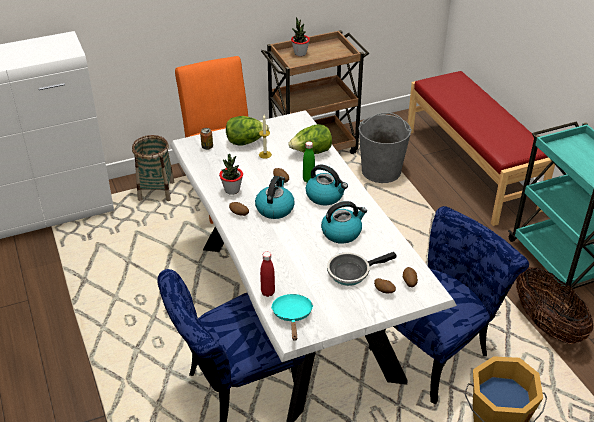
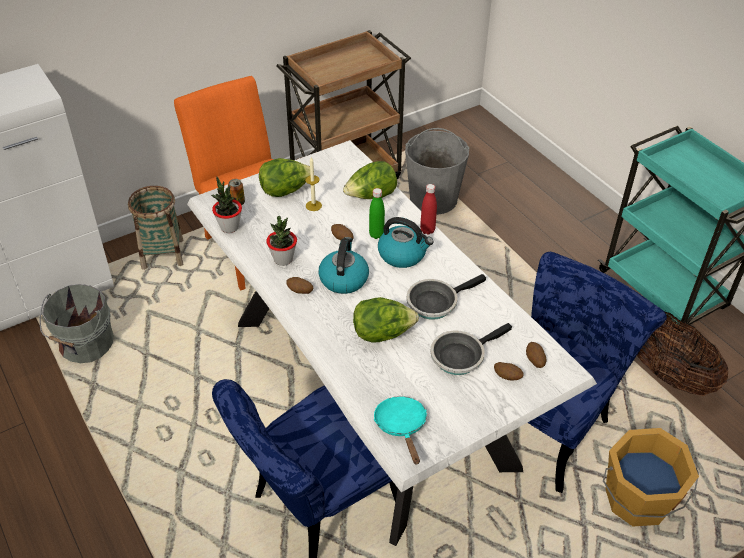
camera: 10 degrees left, 5 degrees up
red bottle [260,252,275,297] -> red bottle moved to [420,184,437,235]
potted plant [291,17,310,56] -> potted plant moved to [211,177,242,233]
kettle [321,201,367,244] -> frying pan [407,274,486,320]
red bench [408,71,555,226] -> none
none -> grey bucket [39,284,114,363]
none -> lettuce [353,297,419,342]

